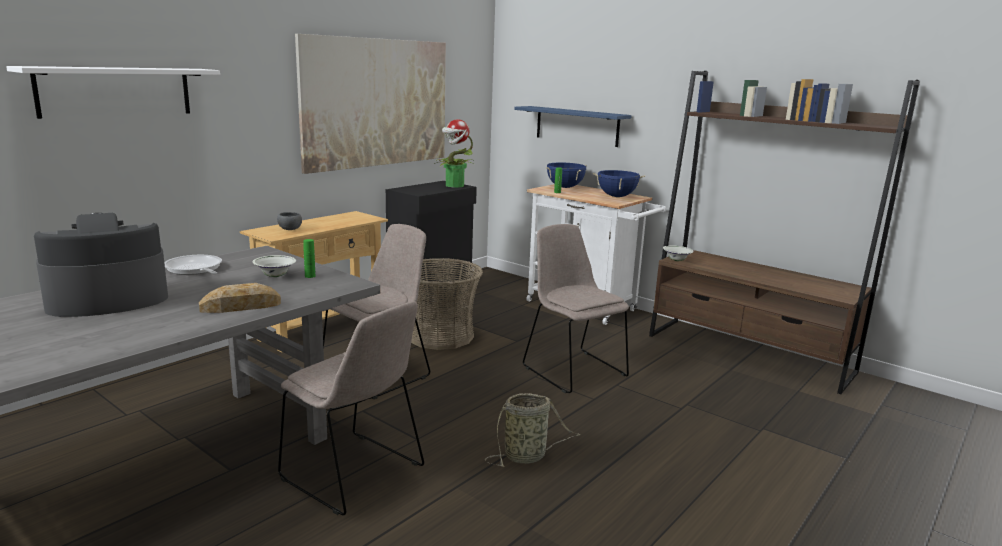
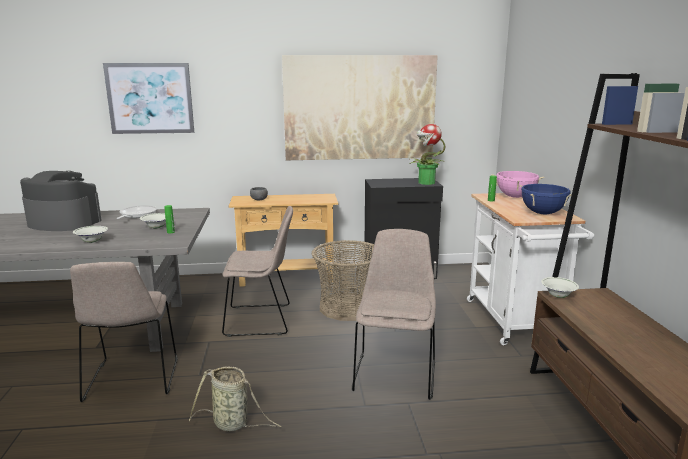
camera: 45 degrees right, 0 degrees up
white shelf [6,66,220,119] -> picture [103,63,194,134]
bread [199,283,281,313] -> white bowl [73,226,108,243]
blue shelf [514,106,632,147] -> none
blue cooking pot [546,162,587,188] -> pink cooking pot [491,171,544,198]

